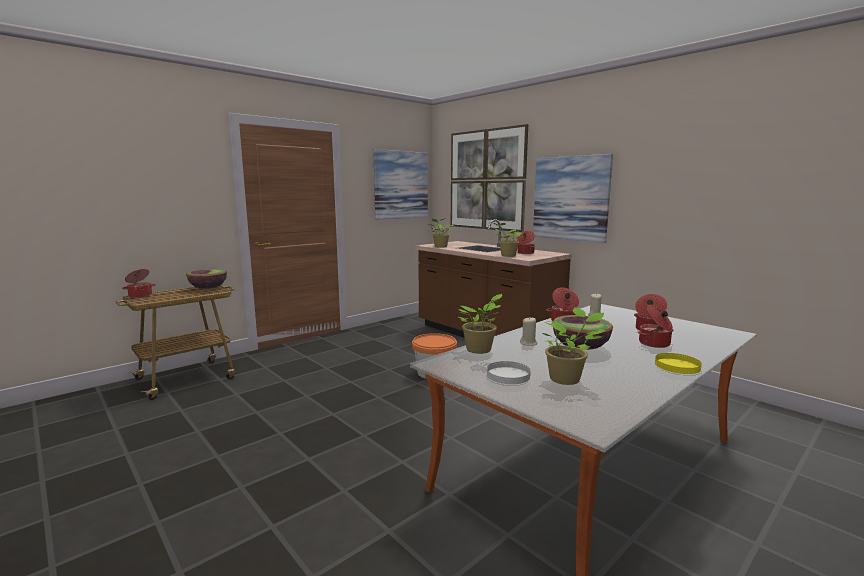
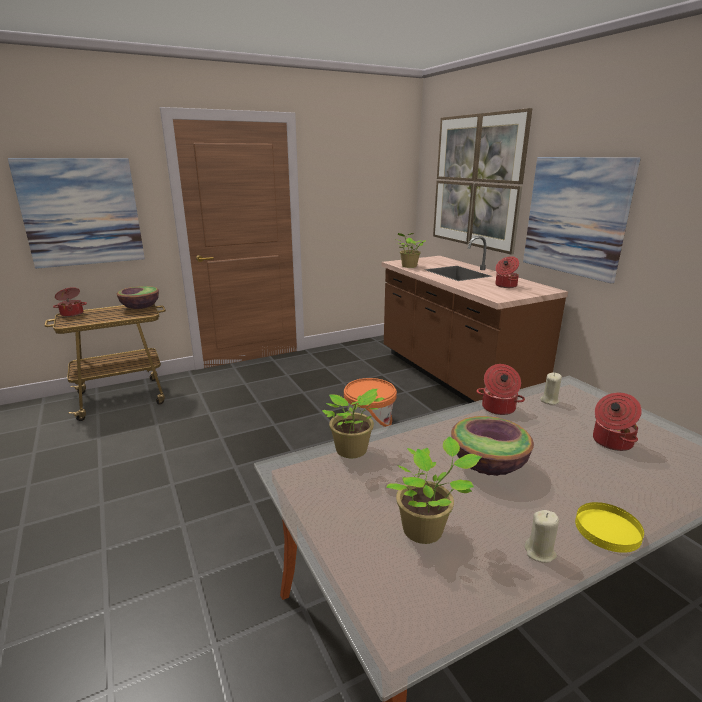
camera: 15 degrees right, 10 degrees up
picture [373,149,428,220] -> picture moved to [8,158,145,269]
white plate [487,361,531,384] -> none
potted plant [494,223,521,257] -> none
beige candle [520,317,538,346] -> beige candle moved to [525,510,559,563]
cooking pot [638,304,673,348] -> none

